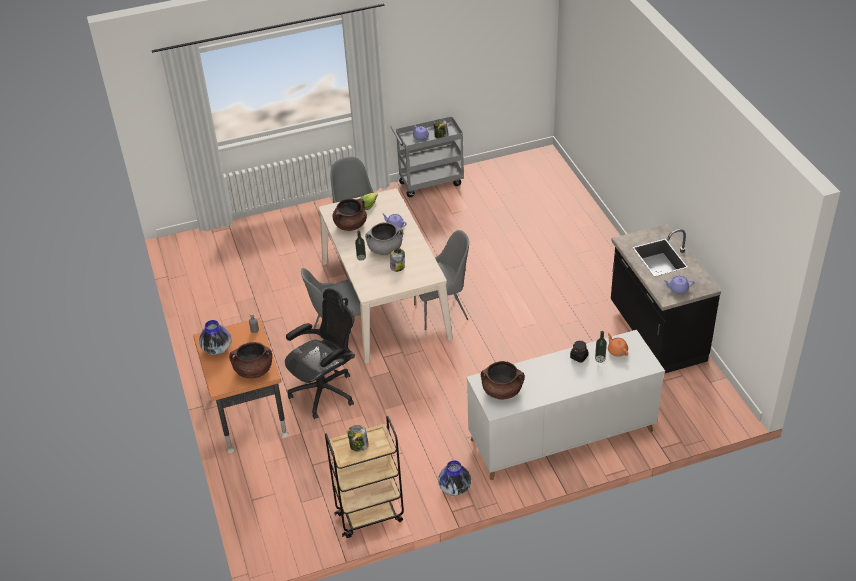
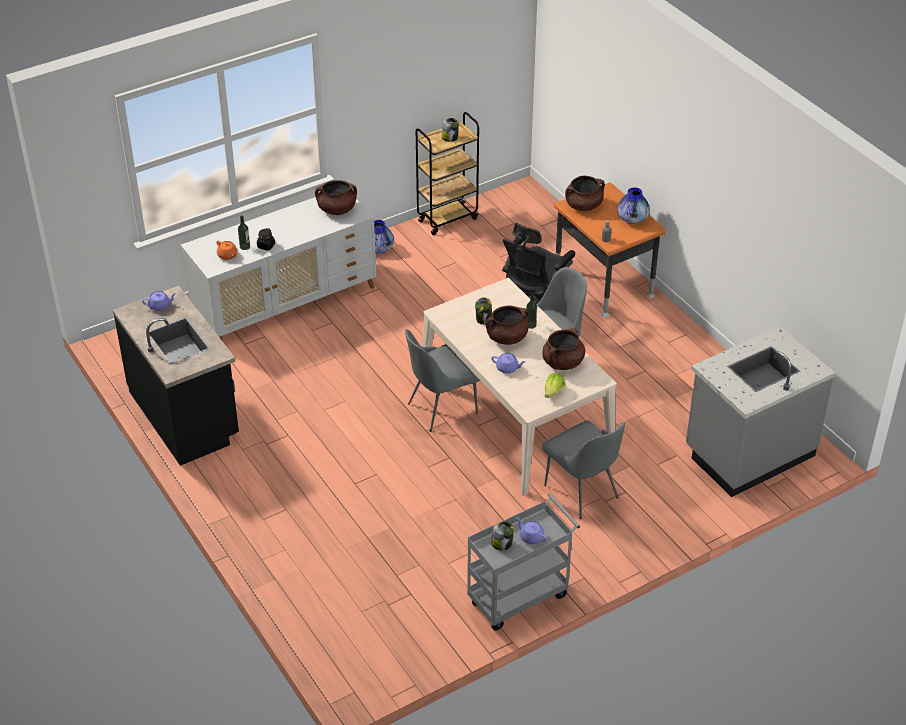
camera: 165 degrees right, 0 degrees up
grey cooking pot [365,222,403,255] -> brown cooking pot [486,305,529,345]
none -> grey counter [686,326,835,497]

